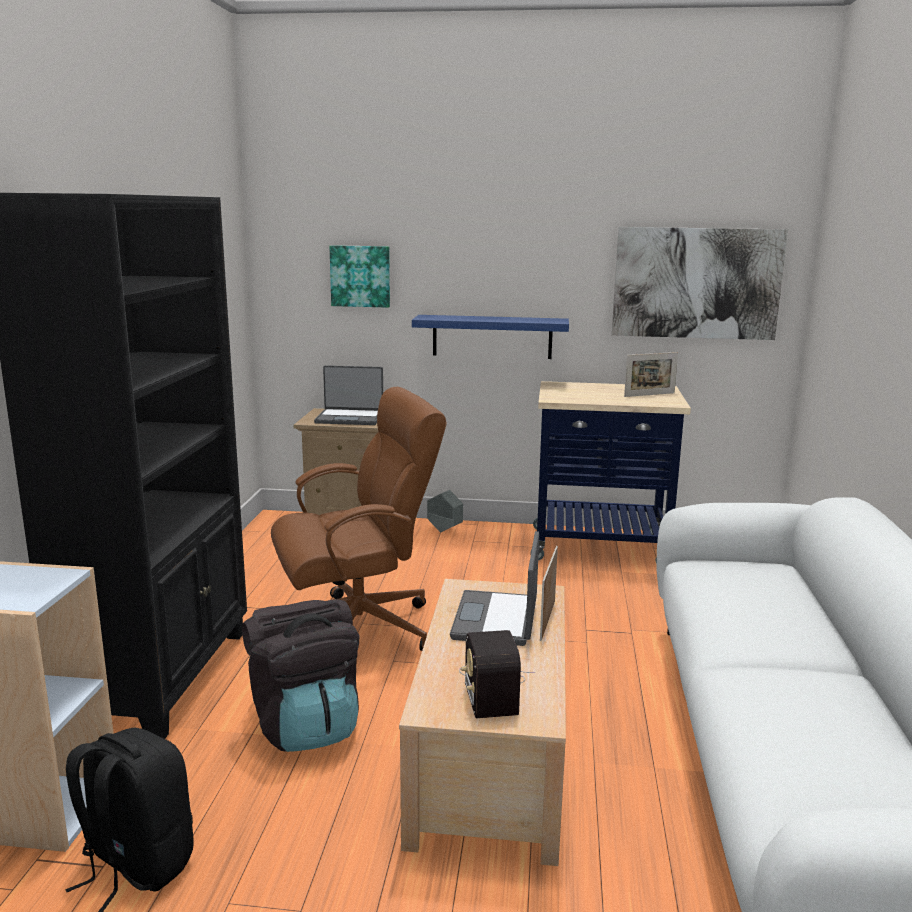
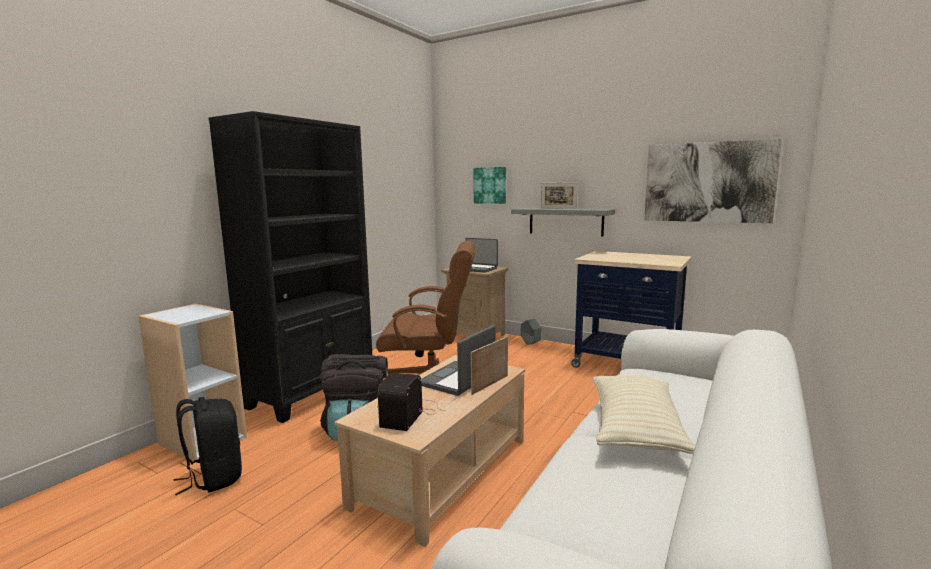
camera: 25 degrees right, 5 degrees down
blue shelf [412,315,569,359] -> grey shelf [511,208,615,236]
picture frame [624,352,678,397] -> picture frame moved to [541,182,578,209]
none -> beige pillow [593,375,695,454]

